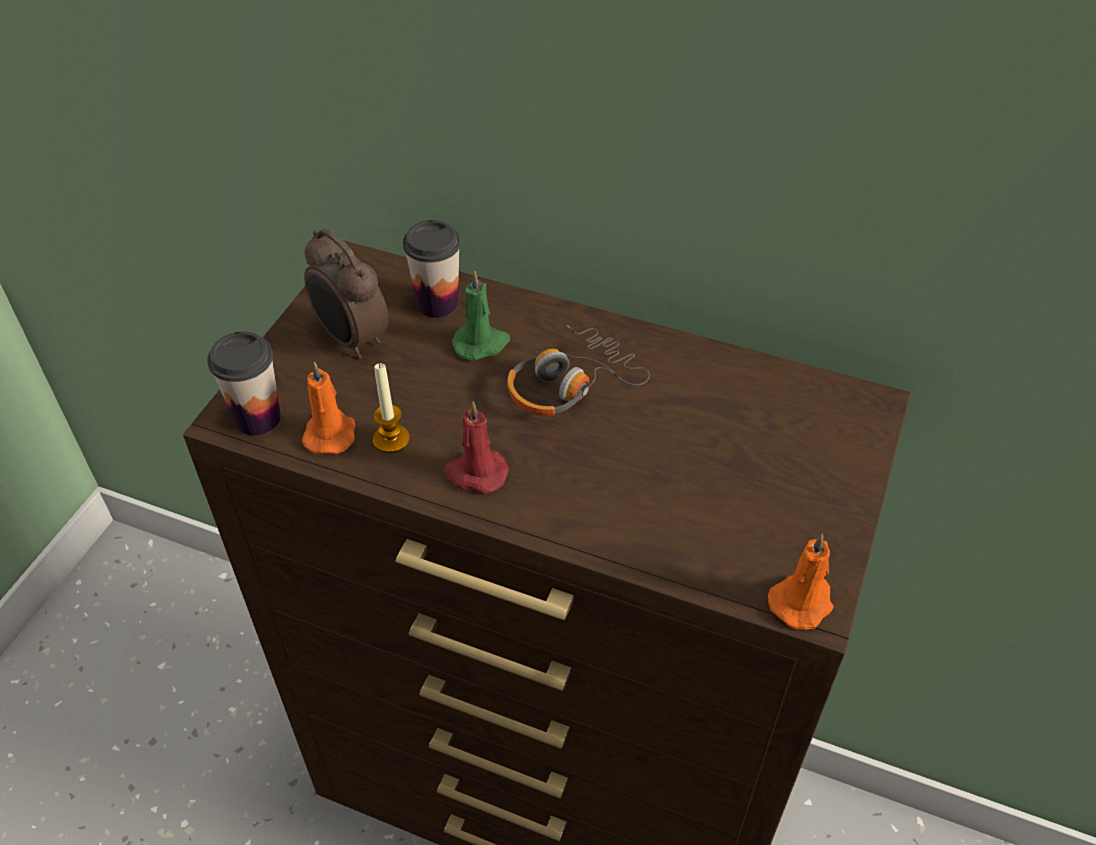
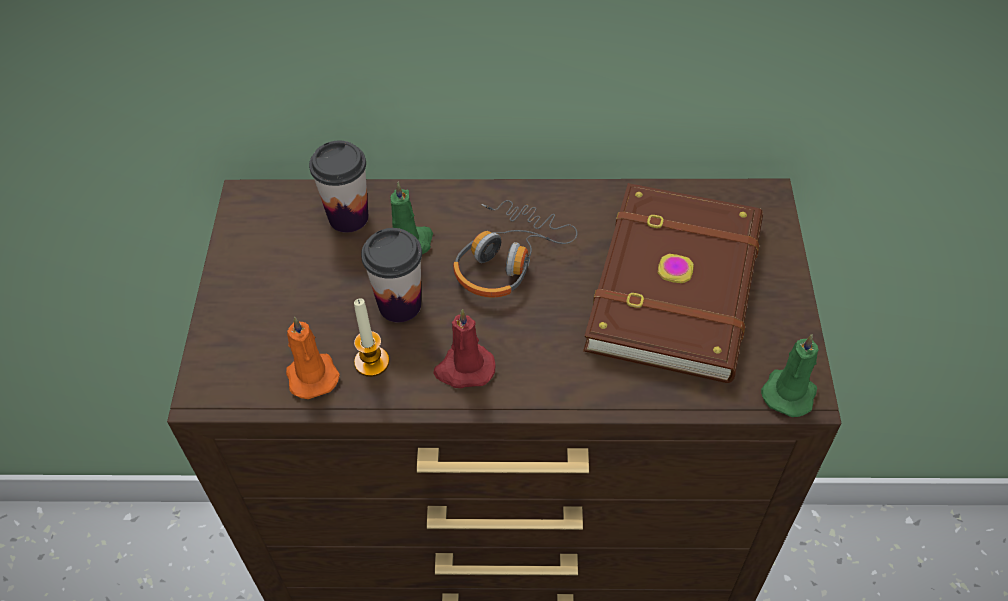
camera: 20 degrees left, 5 degrees up
cup [207,332,281,436] -> cup moved to [361,228,422,322]
alarm clock [304,228,389,359] -> none
orange candle [768,534,834,630] -> green candle [761,334,819,417]
none -> brown book [583,183,763,383]

